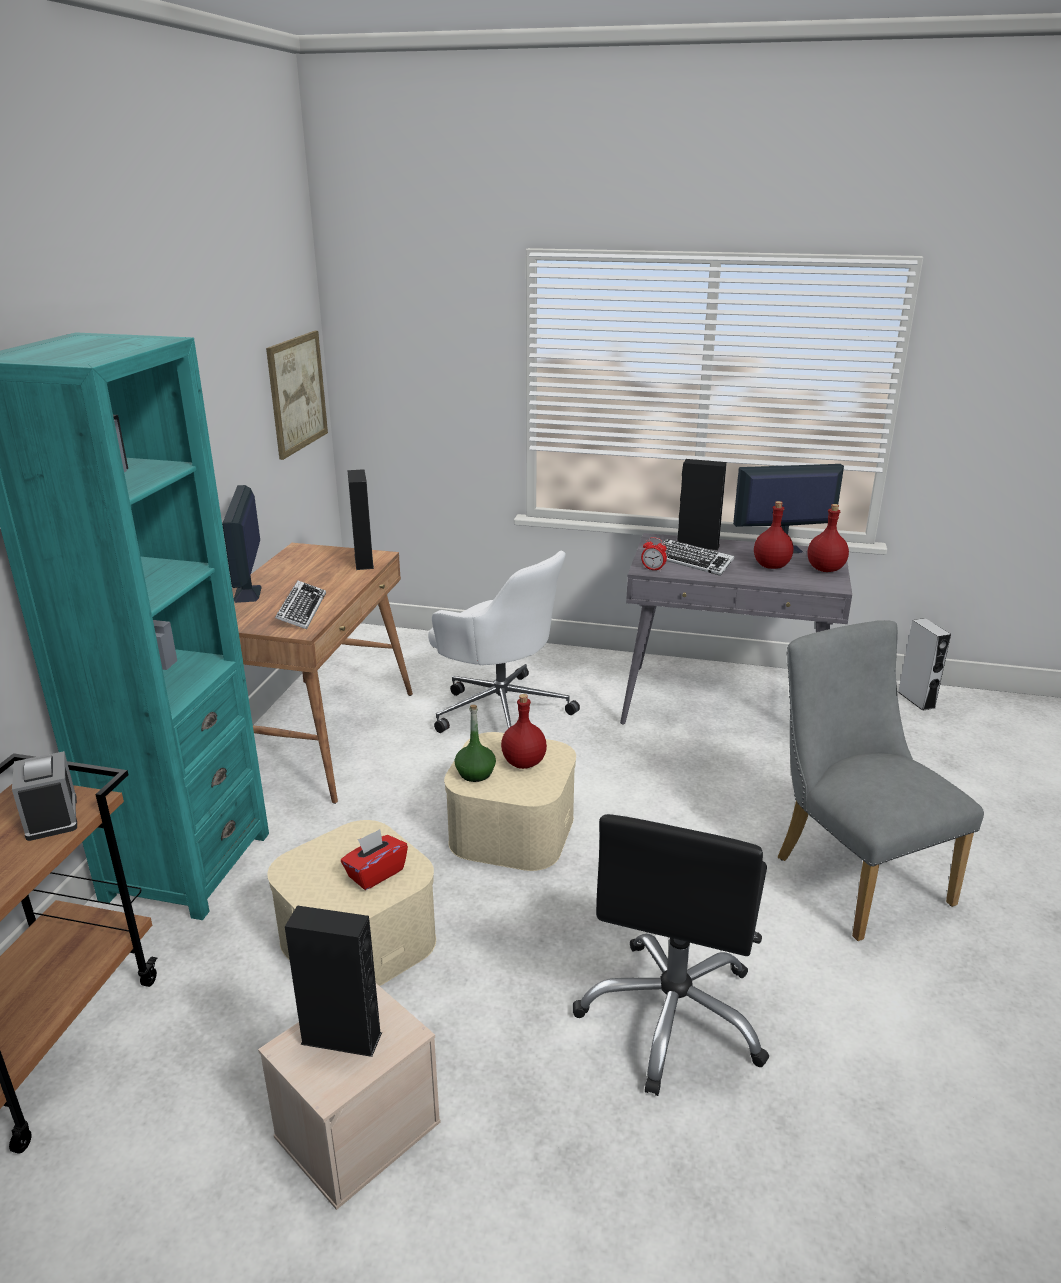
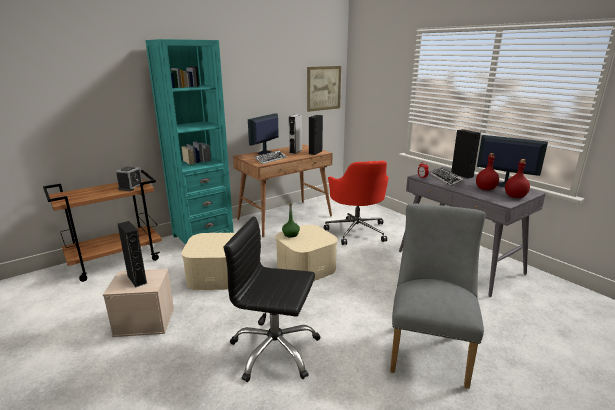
camera: 40 degrees right, 5 degrees down
red tissue box [341,829,408,890] -> none
white office chair [428,551,580,733] -> red office chair [324,160,389,245]
red bottle [501,694,547,769] -> none
black office chair [573,814,769,1096] -> black office chair turned 45 degrees clockwise [223,216,320,382]
grey speaker [898,618,951,711] -> grey speaker moved to [289,114,302,154]

